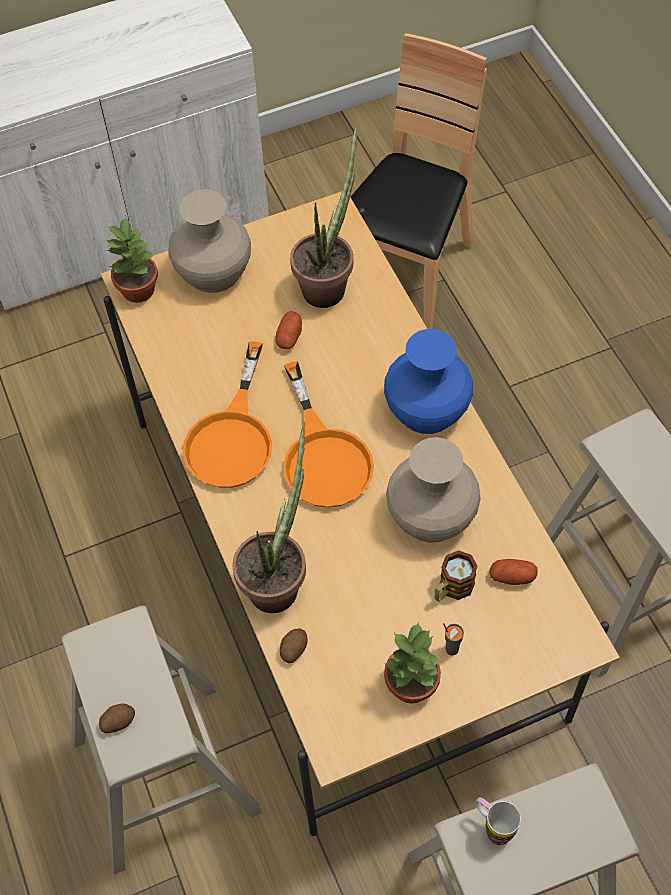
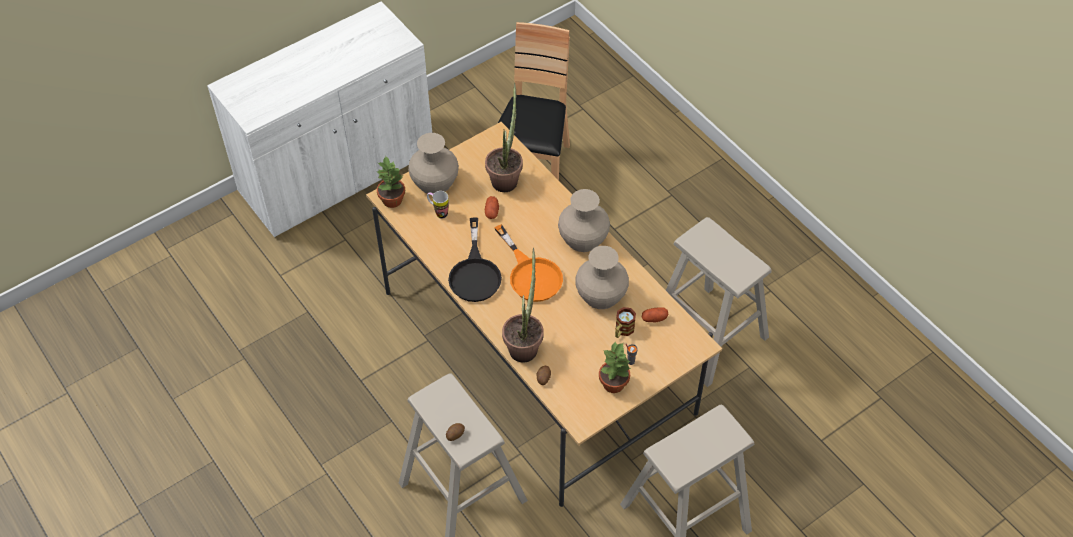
camera: 15 degrees left, 5 degrees down
orange frying pan [182,341,272,488] -> black frying pan [448,217,502,302]
blue vase [384,329,473,434] -> beige vase [558,189,610,252]
mug [475,797,521,845] -> mug moved to [427,191,449,219]

